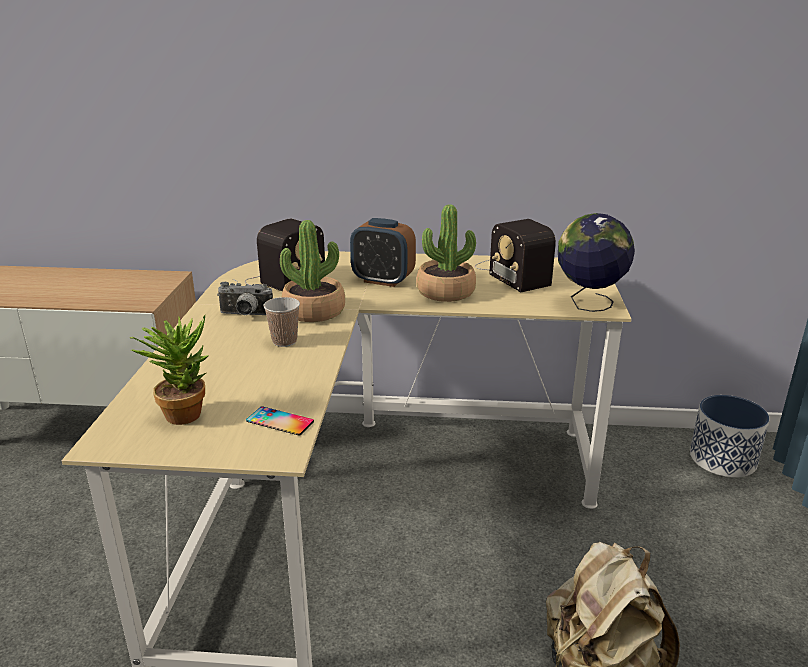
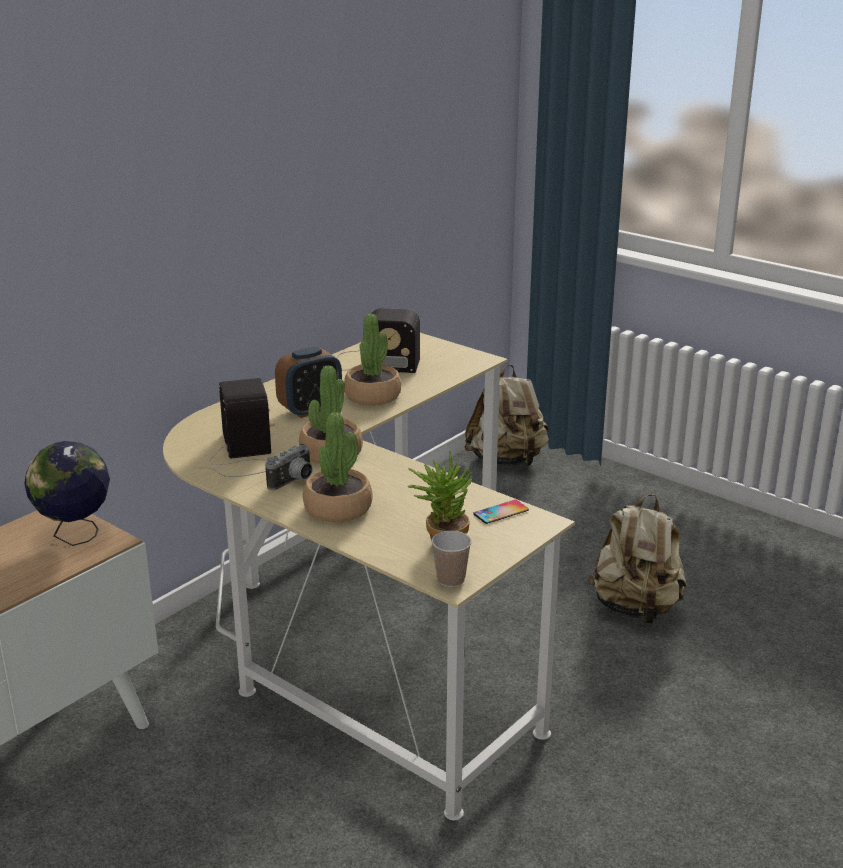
camera: 55 degrees left, 0 degrees up
cup [263,297,300,347] -> cup moved to [432,531,472,587]
globe [558,213,635,312] -> globe moved to [24,441,110,546]
planter [690,395,770,478] -> beige backpack [464,364,549,467]
none -> potted plant [303,412,373,522]

